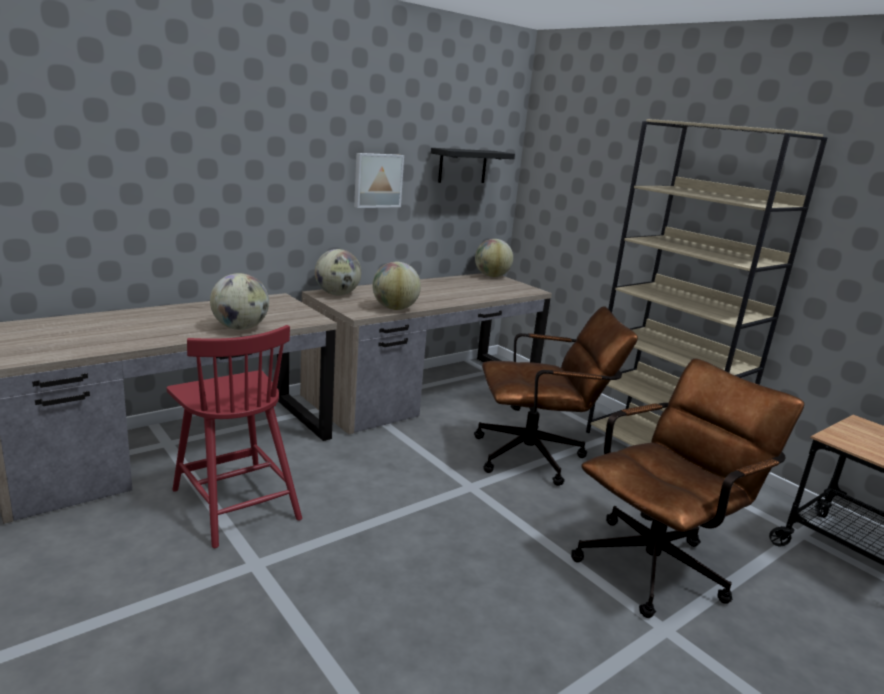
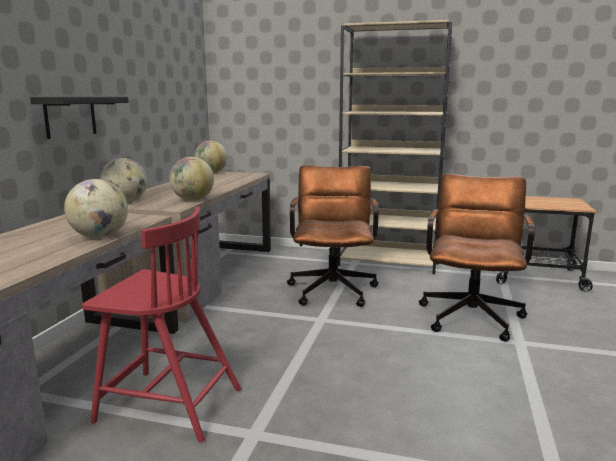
camera: 35 degrees left, 5 degrees down
picture [354,153,404,208] -> none
black shelf [431,148,515,183] -> black shelf moved to [30,97,129,139]
brown office chair [474,306,638,486] -> brown office chair turned 45 degrees counterclockwise [287,165,379,307]

